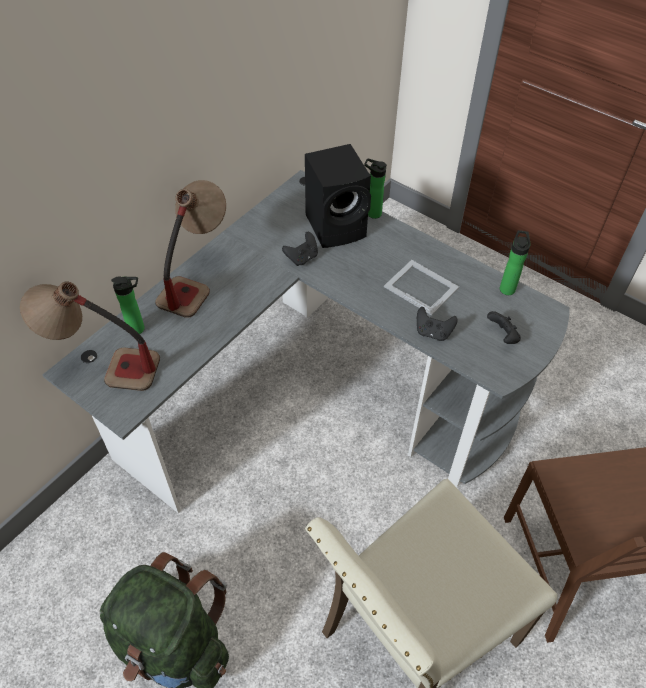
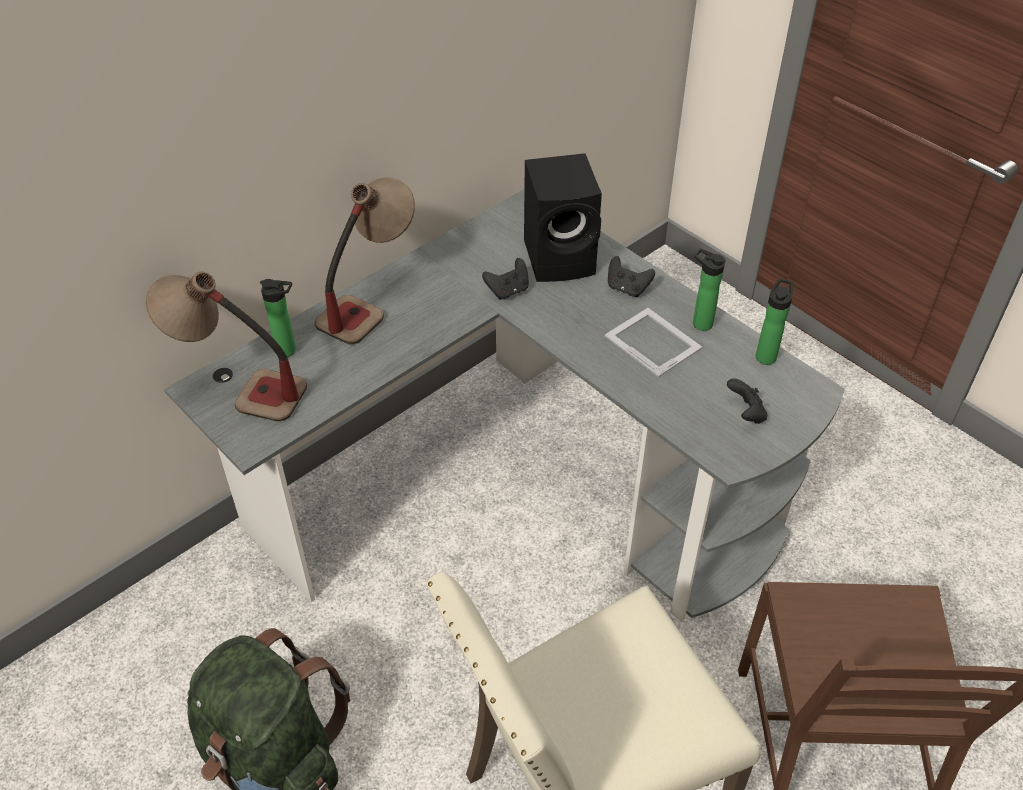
camera: 10 degrees right, 5 degrees down
bottle [364,159,387,219] -> bottle moved to [693,248,726,331]
black game controller [417,307,458,341] -> black game controller moved to [608,256,655,297]

